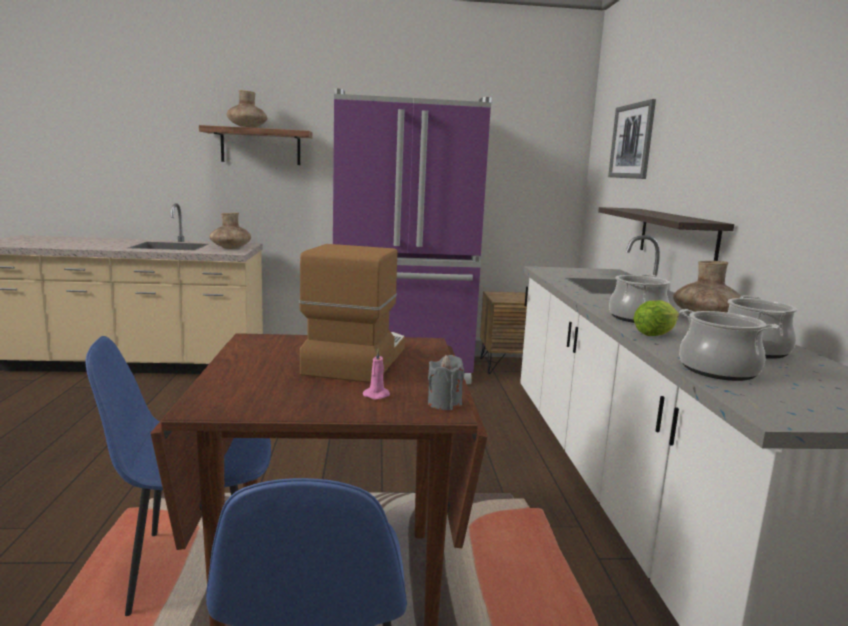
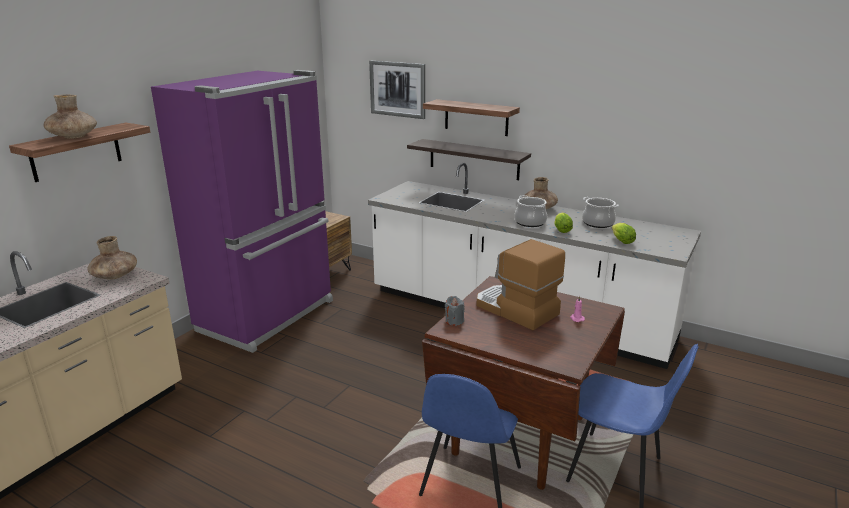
camera: 55 degrees left, 10 degrees up
grey candle [428,355,464,410] -> grey candle moved to [445,296,465,326]
cooking pot [679,309,779,381] -> lettuce [612,223,636,244]
none -> shelf [423,99,520,136]

